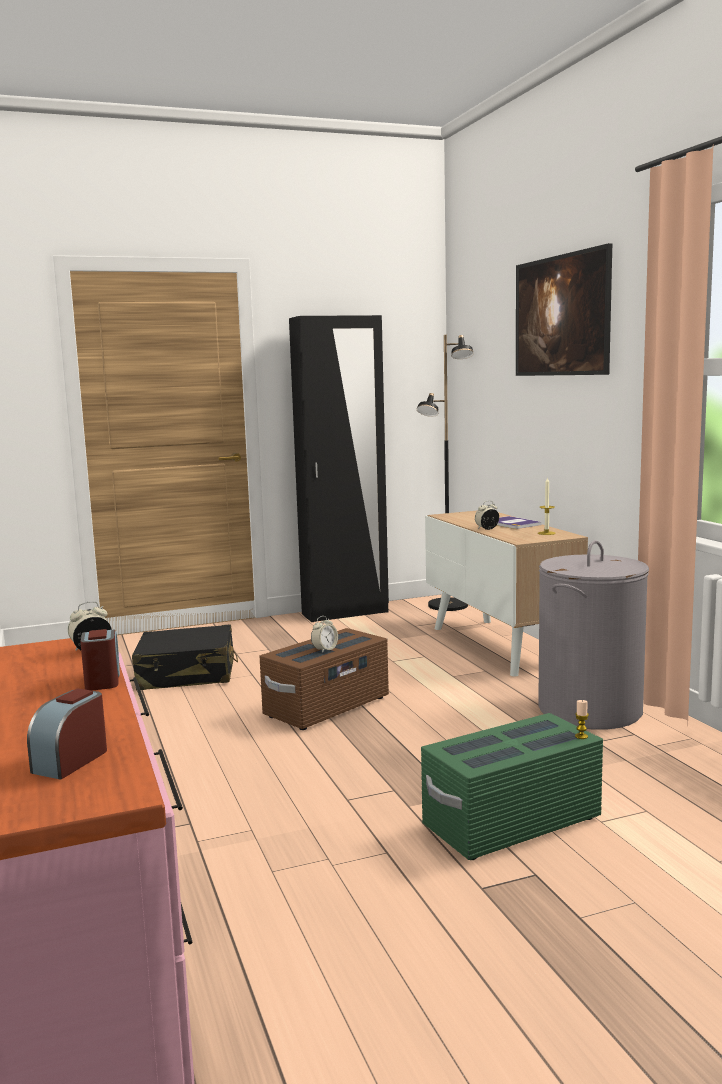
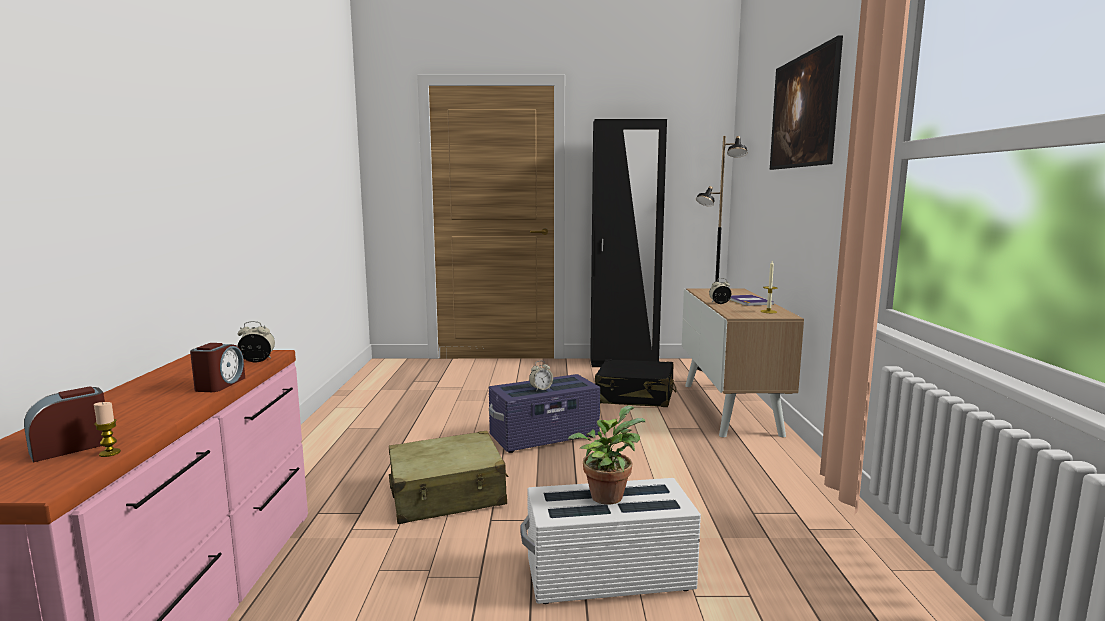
camera: 20 degrees right, 0 degrees up
black suitcase [132,625,238,691] -> black suitcase moved to [595,359,676,407]
brown storage box [259,628,389,730] -> purple storage box [489,374,600,453]
green storage box [421,713,603,860] -> white storage box [521,478,701,604]
grey laundry basket [538,540,649,730] -> none
candle [575,700,589,739] -> candle moved to [94,402,121,457]
none -> beige suitcase [389,431,508,524]
none -> potted plant [568,405,645,505]

